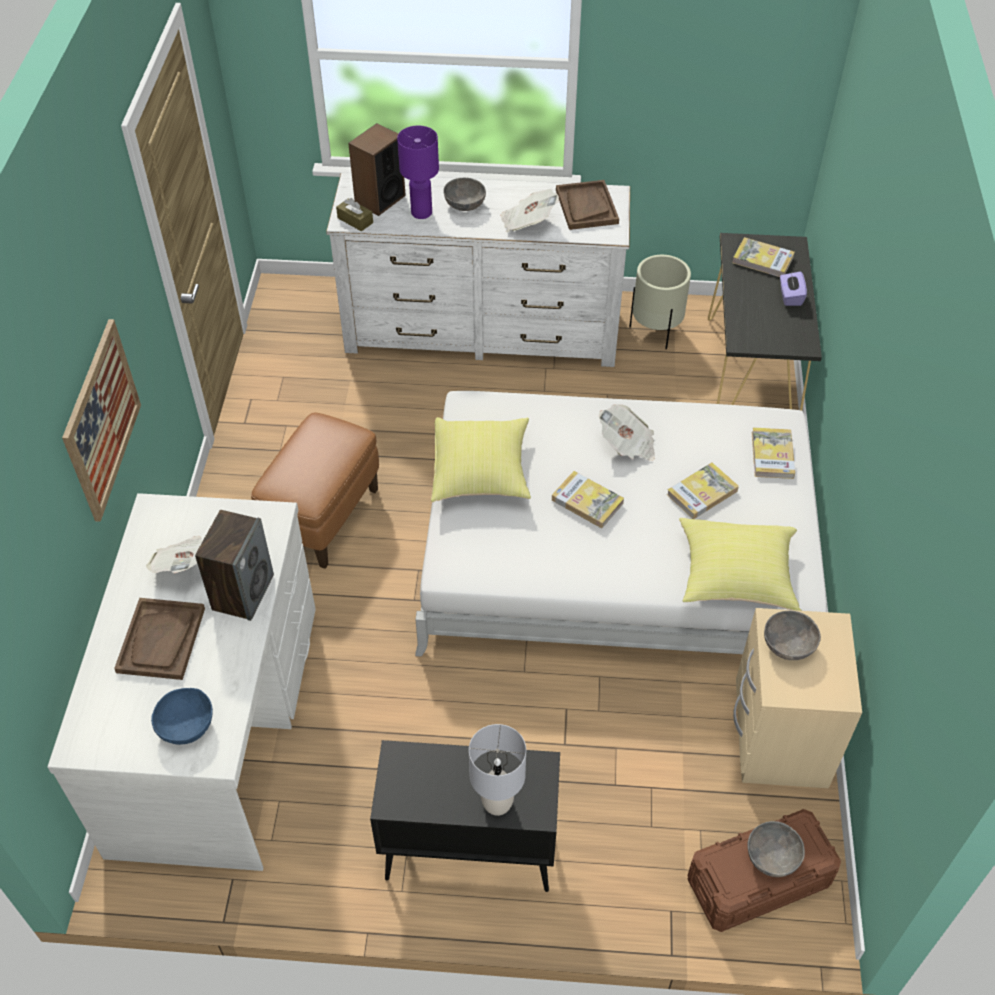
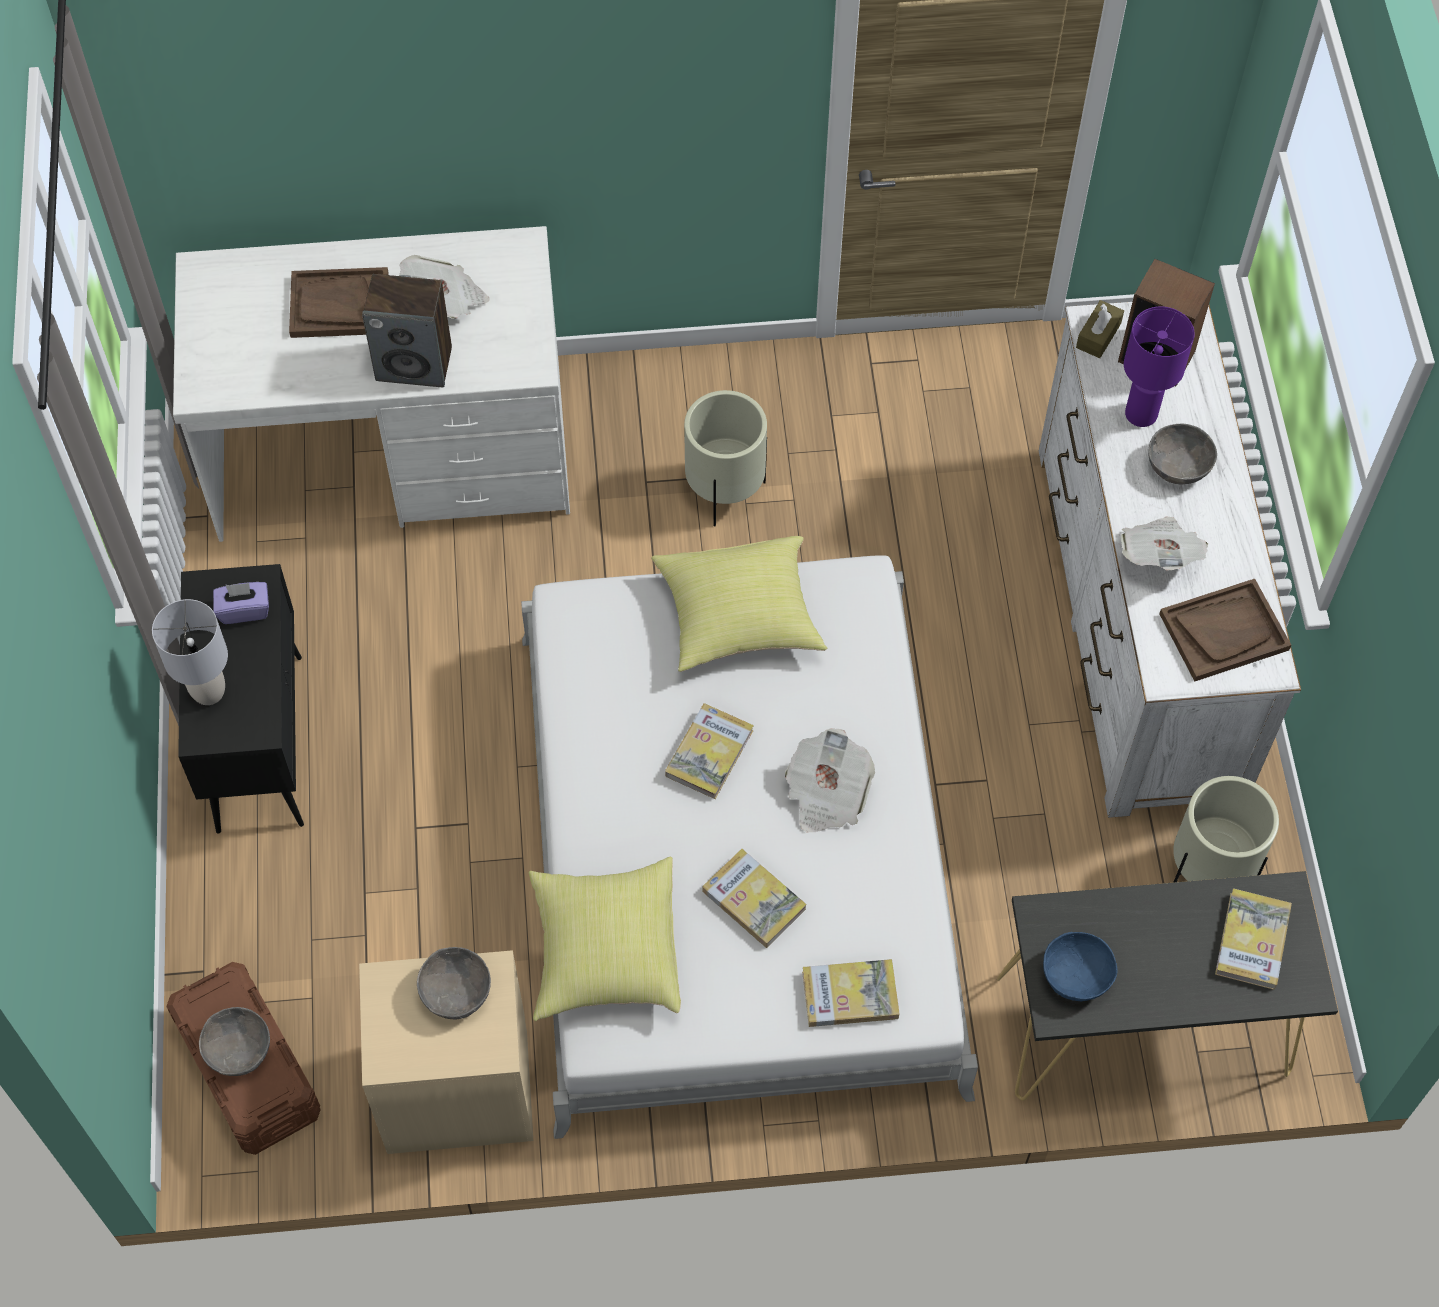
camera: 80 degrees right, 10 degrees up
picture [62,319,141,522] -> none
blue bowl [151,688,213,745] -> blue bowl moved to [1043,932,1118,1001]
brown ottoman [251,412,379,569] -> beige planter [684,390,767,526]
purple tissue box [780,271,807,306] -> purple tissue box moved to [213,582,269,624]

